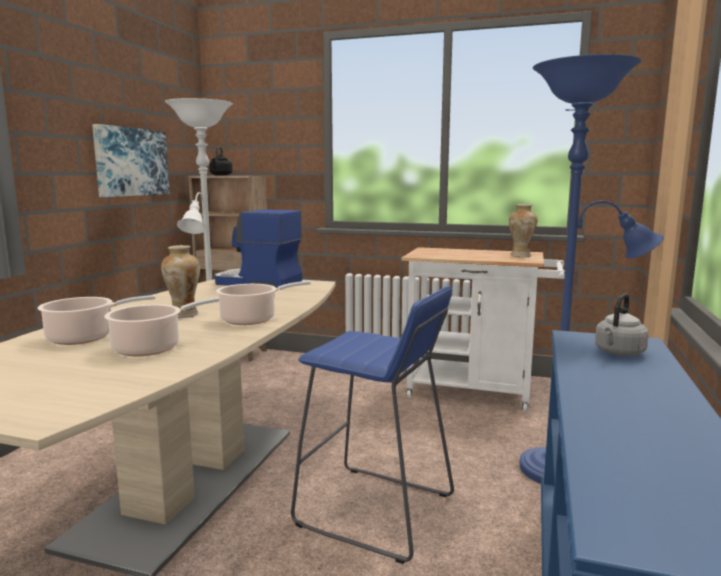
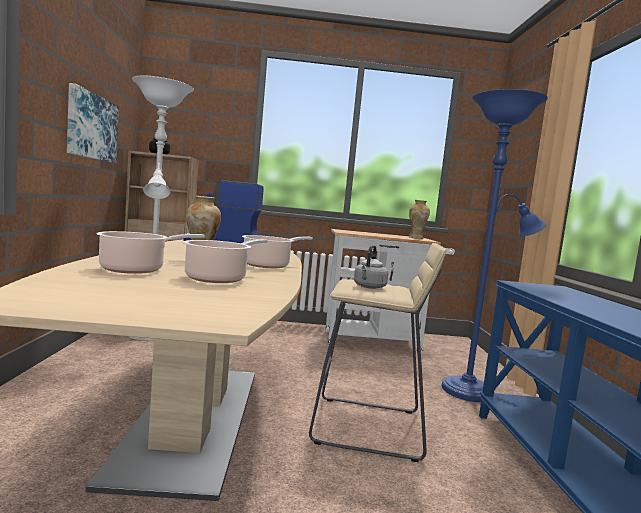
camera: 20 degrees left, 5 degrees down
blue stool [291,286,454,564] -> beige stool [309,243,446,462]
grey kettle [595,293,649,356] -> grey kettle moved to [354,245,388,289]

